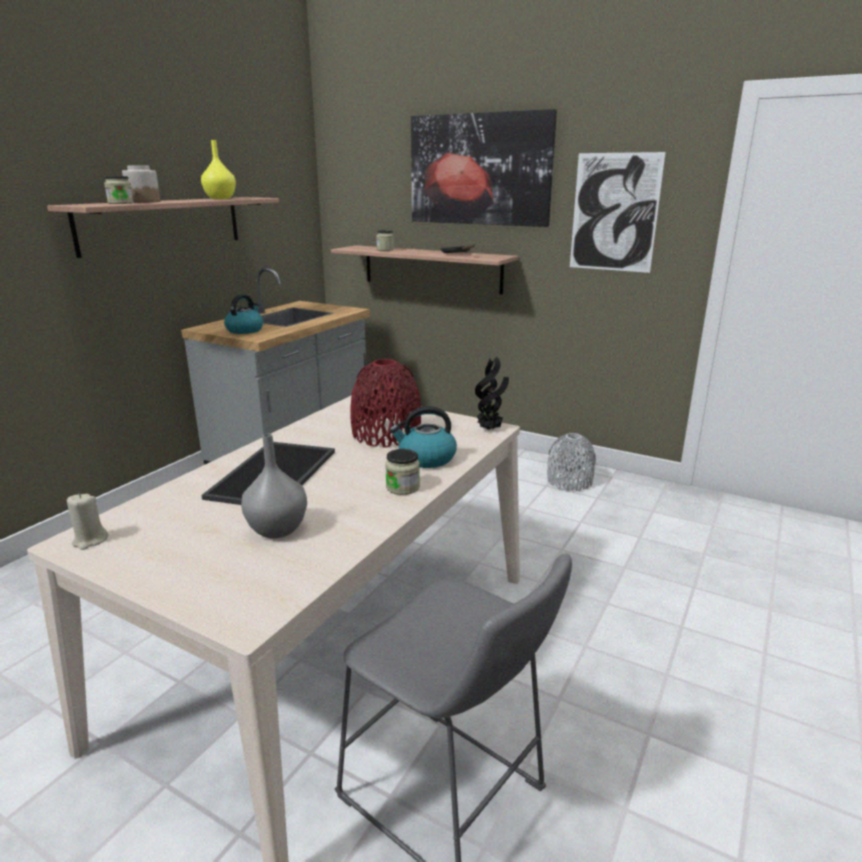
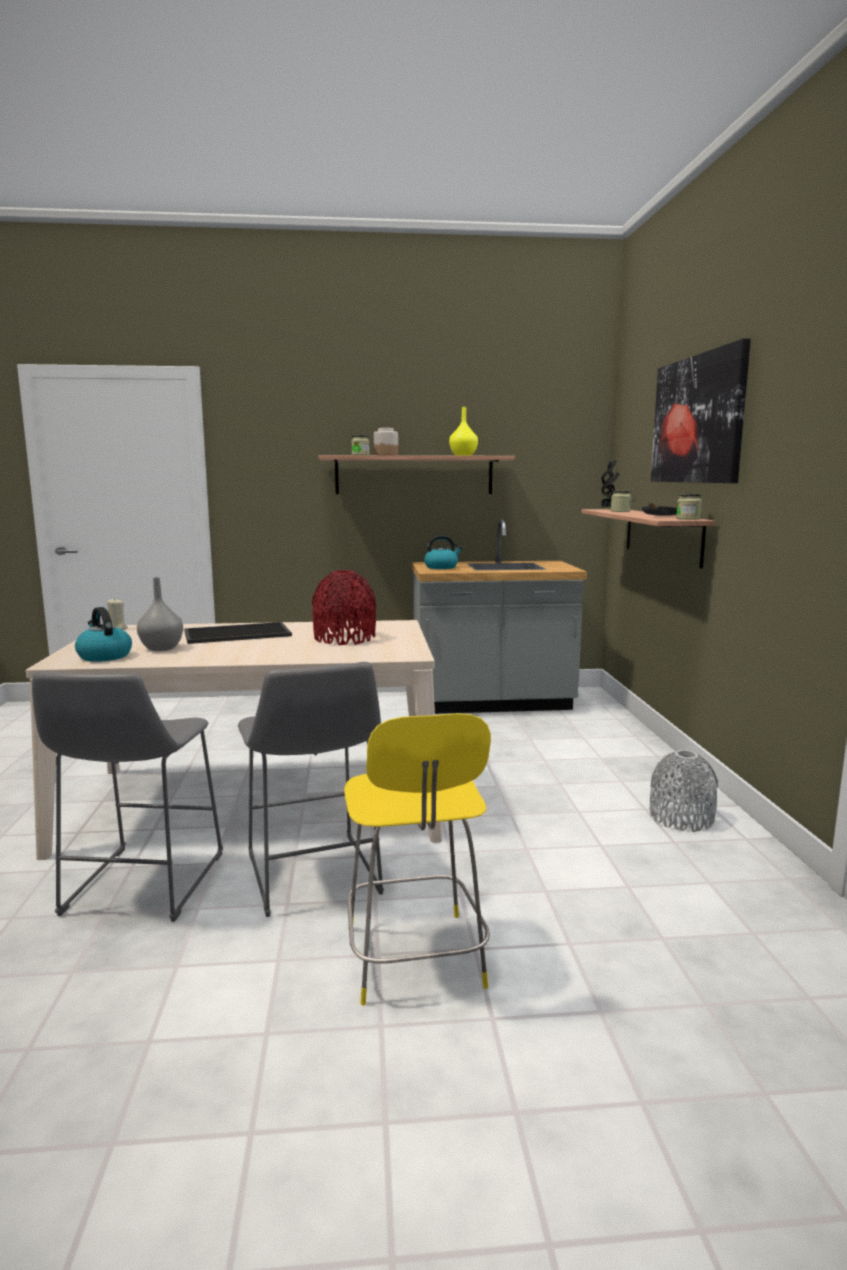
camera: 55 degrees right, 10 degrees down
jar [385,449,420,495] -> jar moved to [676,494,702,520]
kettle [390,406,457,468] -> kettle moved to [75,607,132,662]
potted plant [475,357,509,430] -> potted plant moved to [601,460,620,510]
picture [570,152,666,273] -> none
none -> grey stool [238,662,384,917]
none -> yellow chair [344,713,491,1006]

